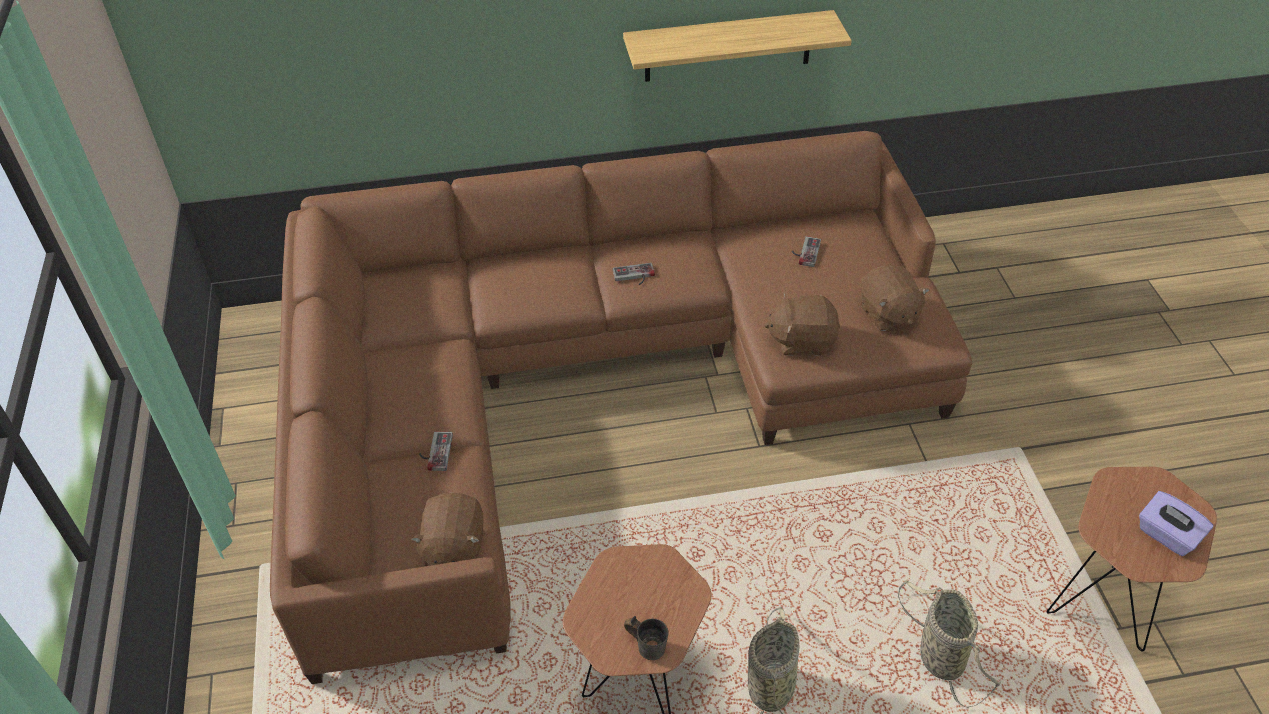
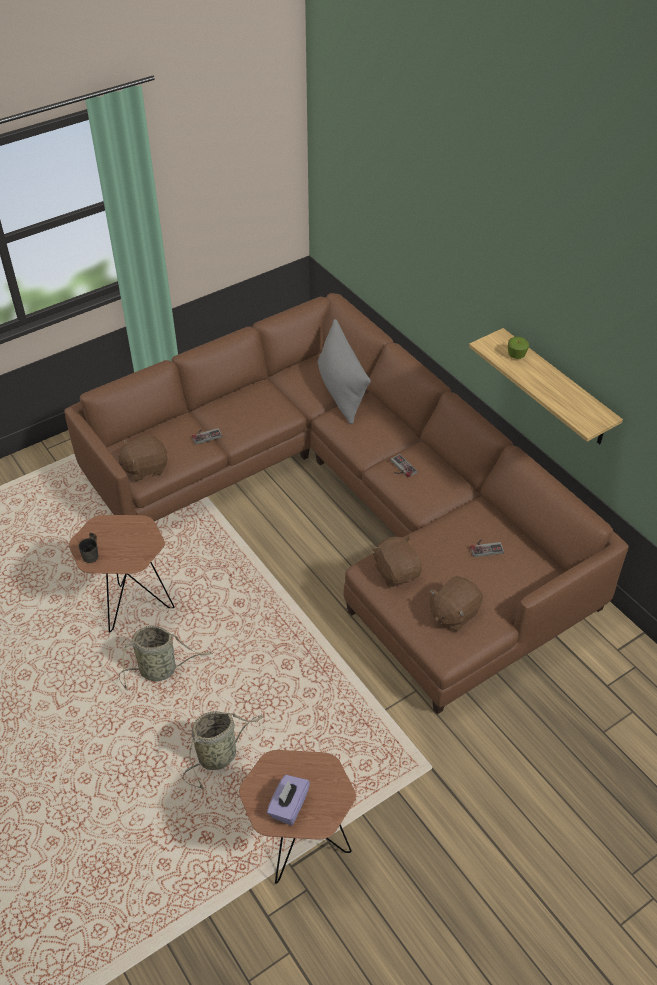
camera: 65 degrees right, 0 degrees up
none -> grey pillow [317,319,371,424]
none -> apple [508,337,529,359]

